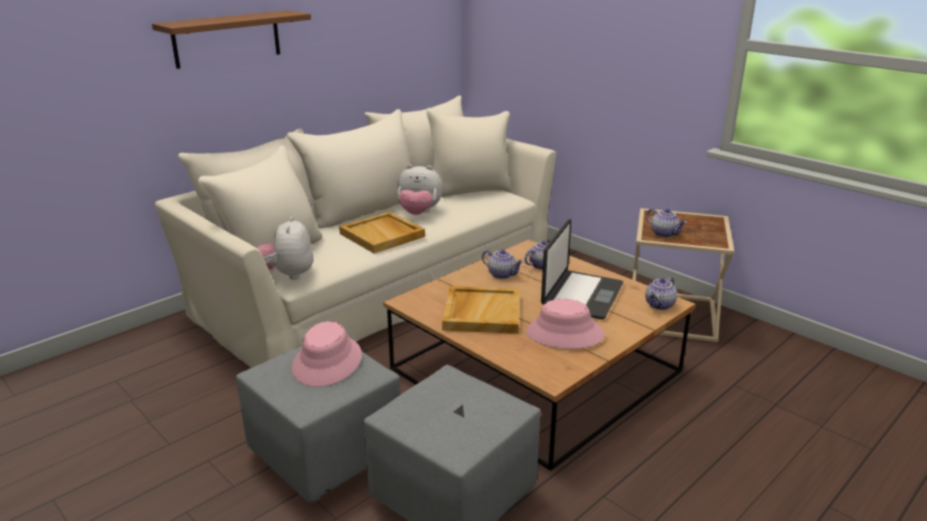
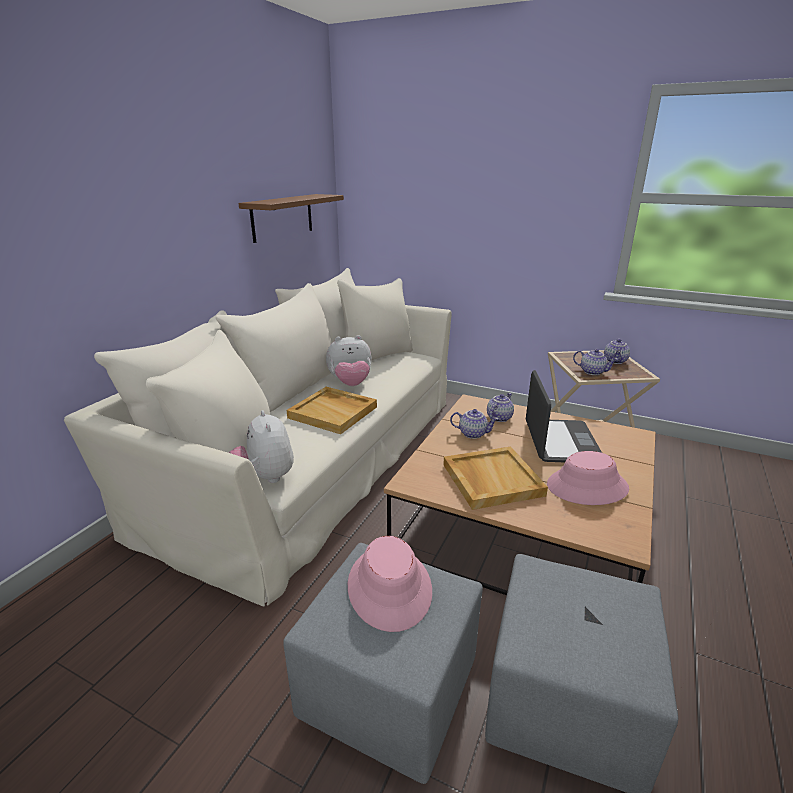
camera: 20 degrees left, 0 degrees up
brown shelf [152,10,311,69] -> brown shelf moved to [238,194,344,243]
teapot [645,276,677,310] -> teapot moved to [604,338,630,364]

